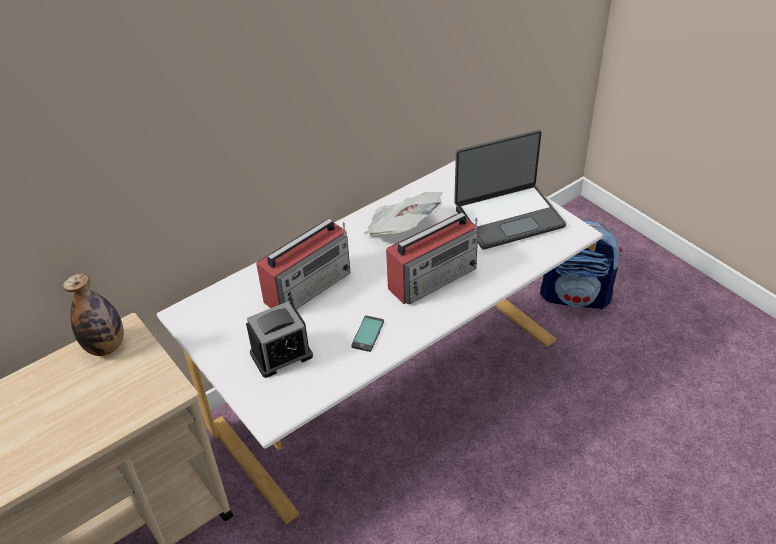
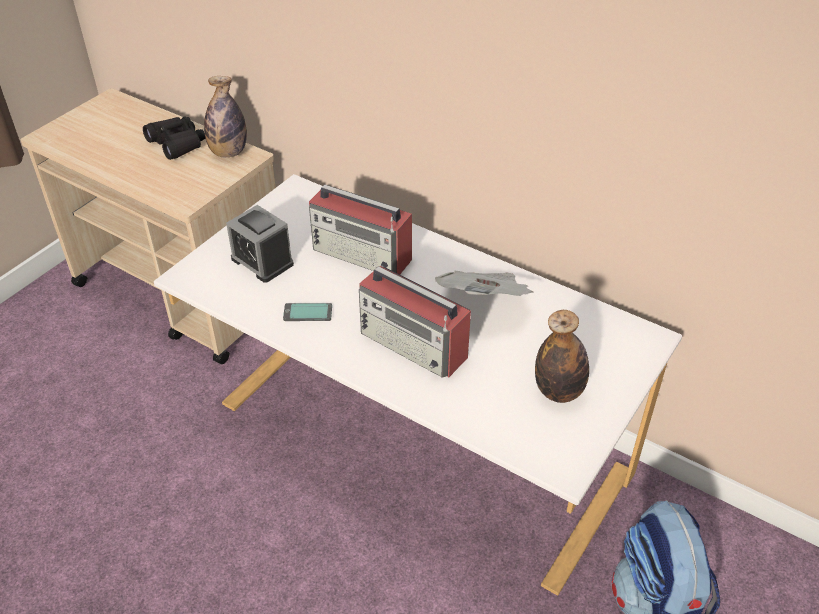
camera: 70 degrees right, 0 degrees up
laptop [454,130,566,250] -> bottle [535,310,589,403]
none -> black binoculars [143,116,205,160]

